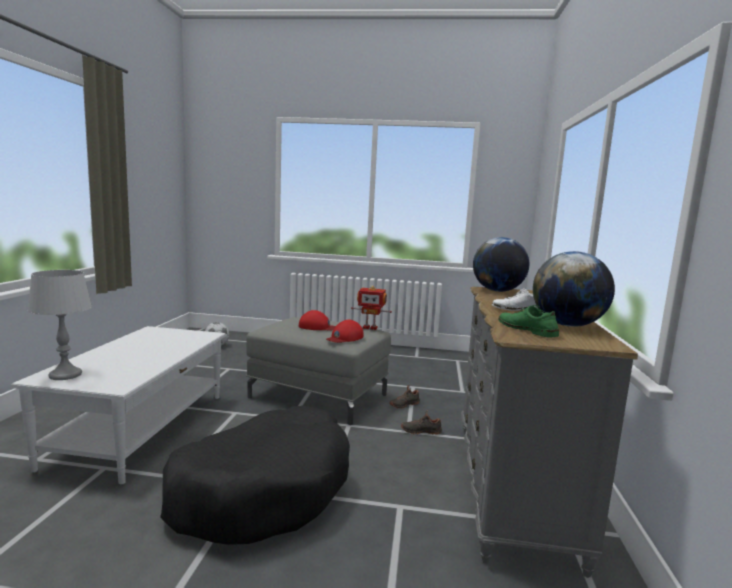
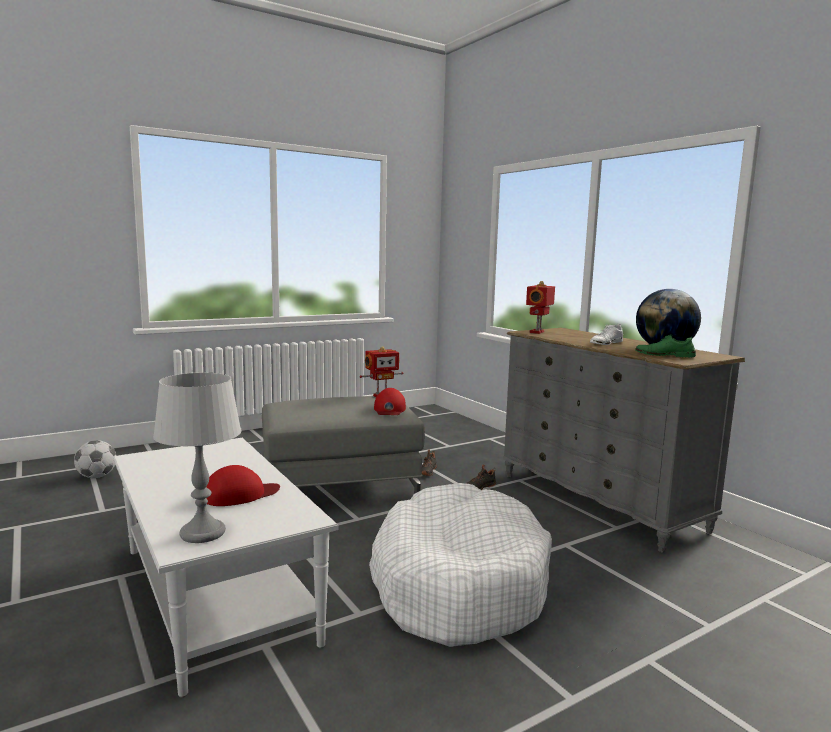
camera: 40 degrees left, 0 degrees up
black dog bed [160,406,350,545] -> white dog bed [369,483,552,647]
red cap [299,310,336,331] -> red cap moved to [207,465,280,506]
globe [473,237,529,292] -> toy robot [526,281,555,334]

